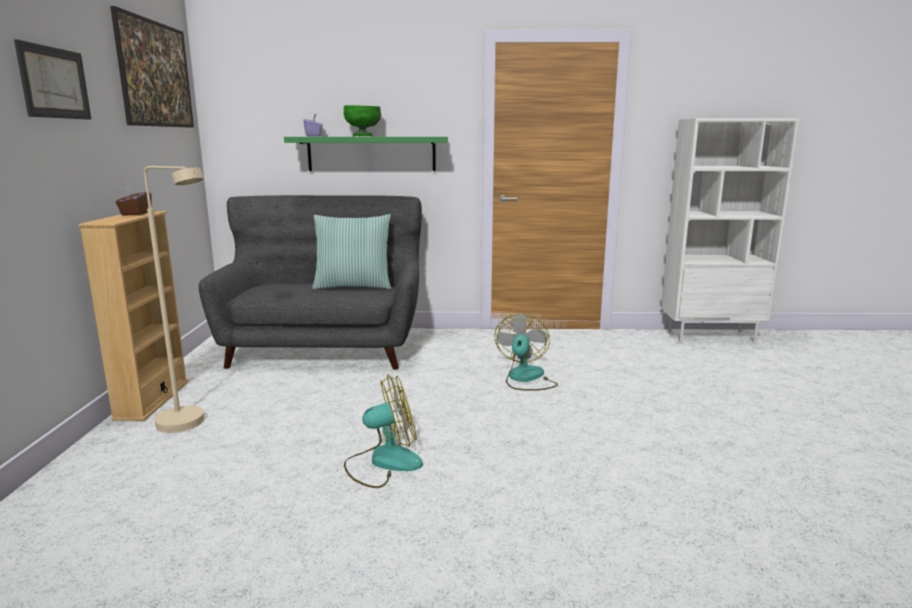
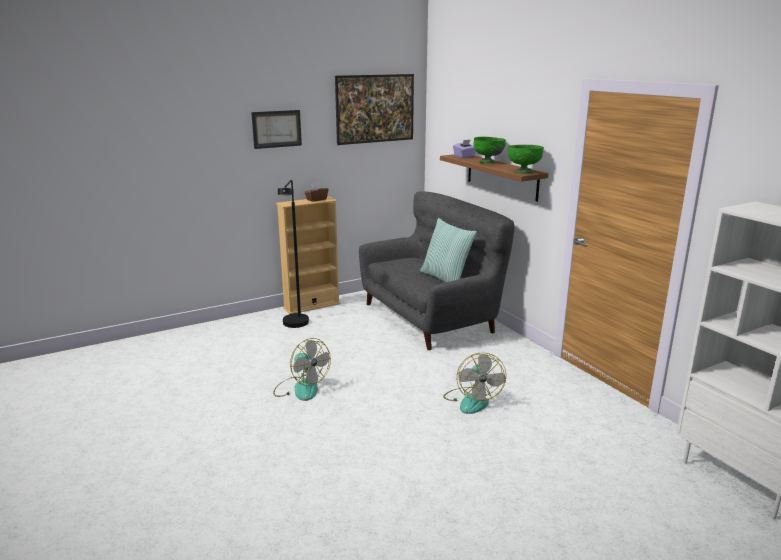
camera: 60 degrees right, 5 degrees up
beige floor lamp [144,166,204,433] -> black floor lamp [278,180,309,328]
green shelf [284,137,448,171] -> brown shelf [440,154,548,202]
fan [494,314,558,391] -> fan turned 105 degrees clockwise [443,353,506,414]
none -> green bowl [508,145,544,174]

